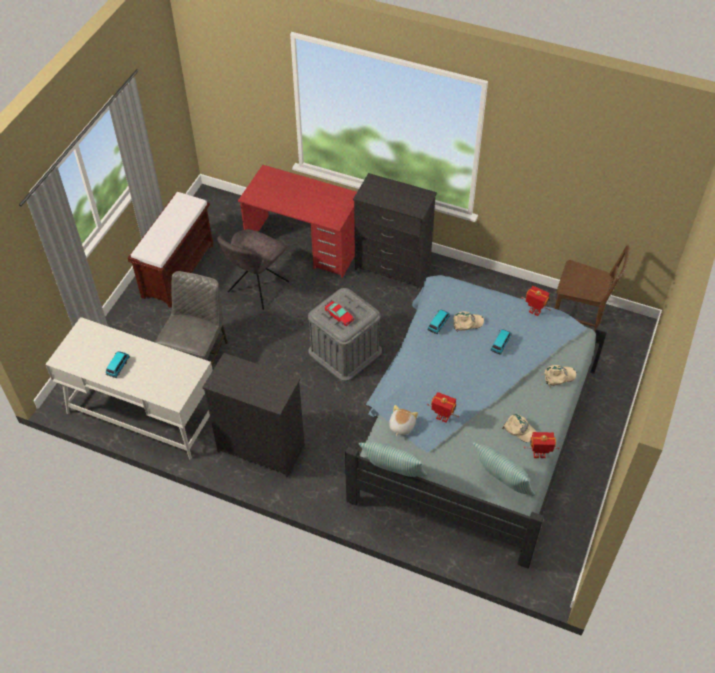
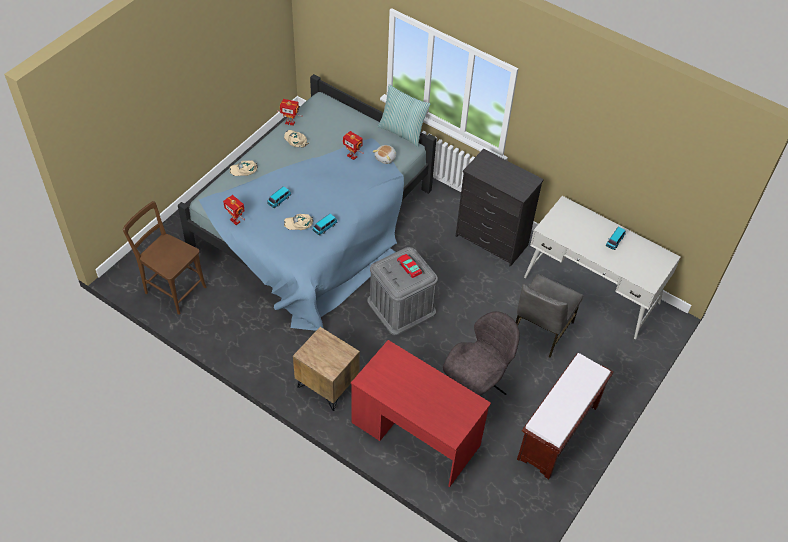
camera: 170 degrees left, 0 degrees up
black dresser [353,173,437,289] -> brown nightstand [293,327,360,411]
pillow [473,443,535,496] -> none

